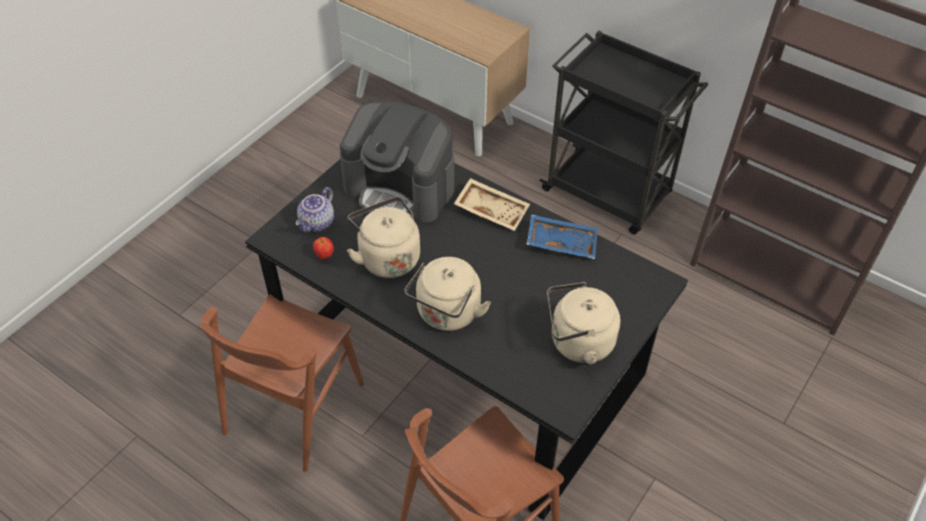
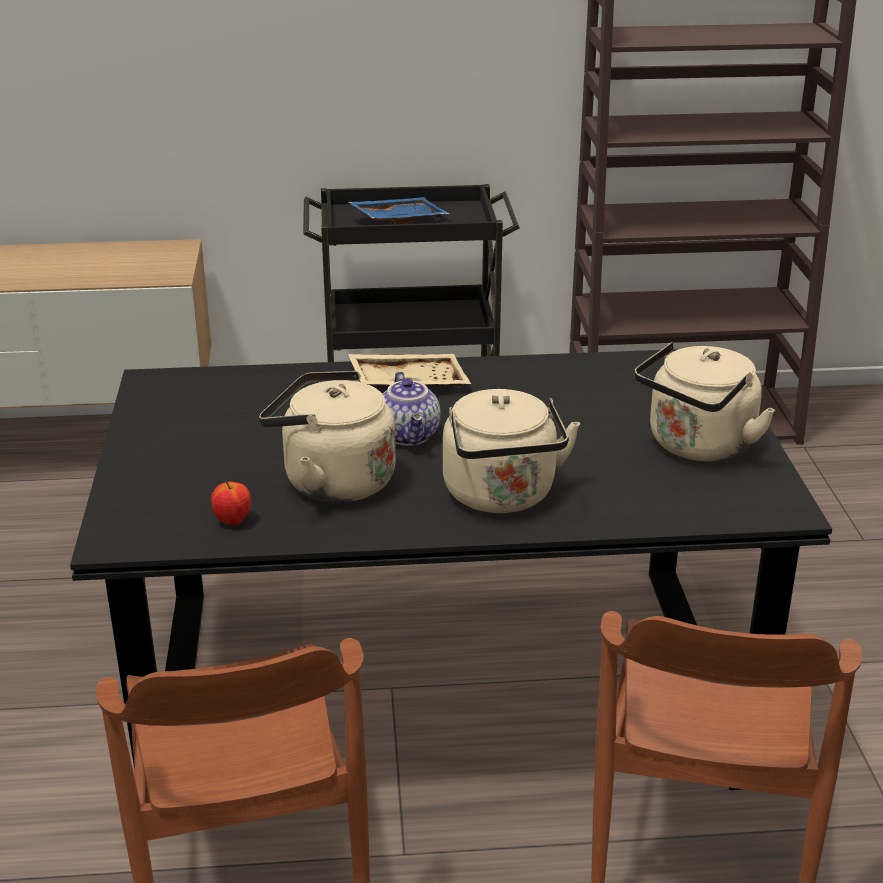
camera: 40 degrees left, 20 degrees down
teapot [295,187,334,232] -> teapot moved to [383,371,441,446]
coffee machine [340,101,454,223] -> none
blue tray [526,214,598,259] -> blue tray moved to [348,197,449,224]

